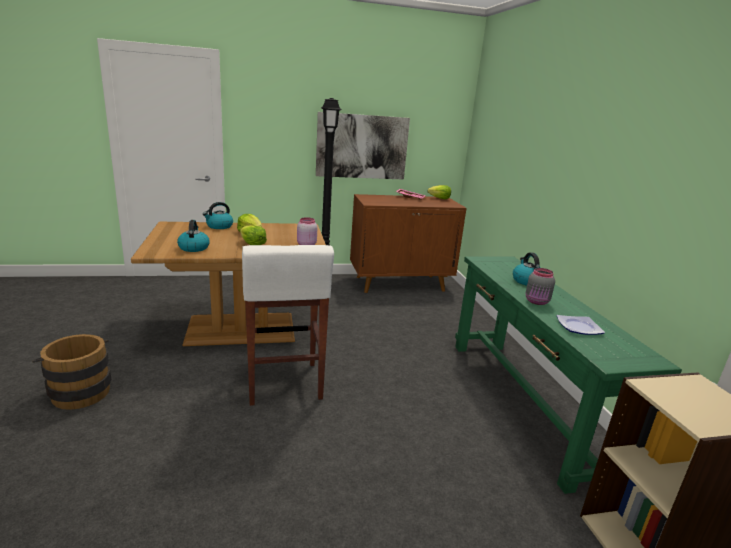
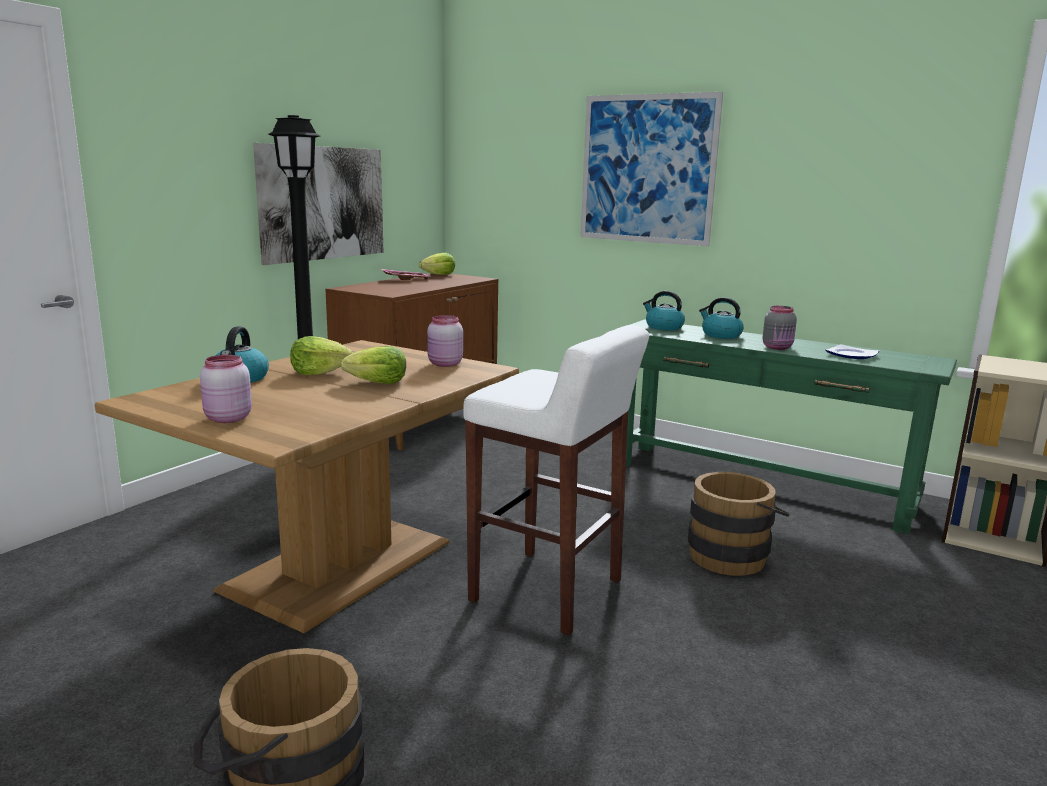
camera: 45 degrees left, 5 degrees down
kettle [177,220,210,252] -> kettle moved to [643,291,685,330]
none -> pink jar [200,355,252,423]
none -> picture [580,92,723,247]
none -> brown bucket [688,472,790,576]

